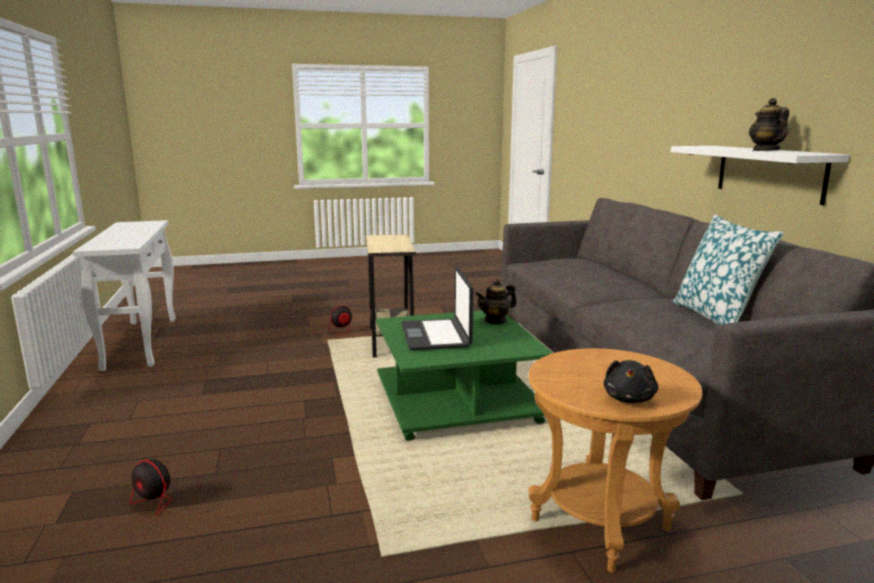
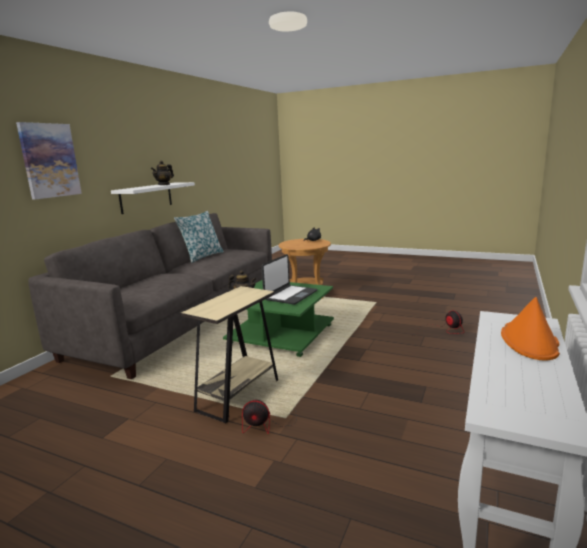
camera: 140 degrees left, 0 degrees up
none -> picture [16,122,82,200]
none -> orange hat [501,297,560,360]

